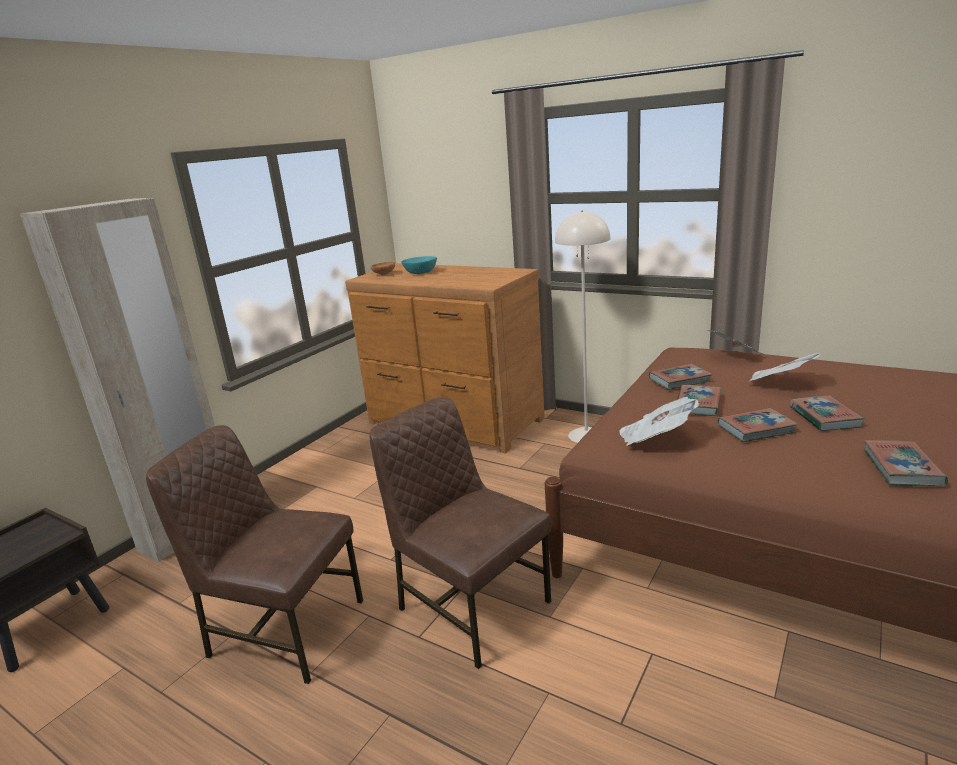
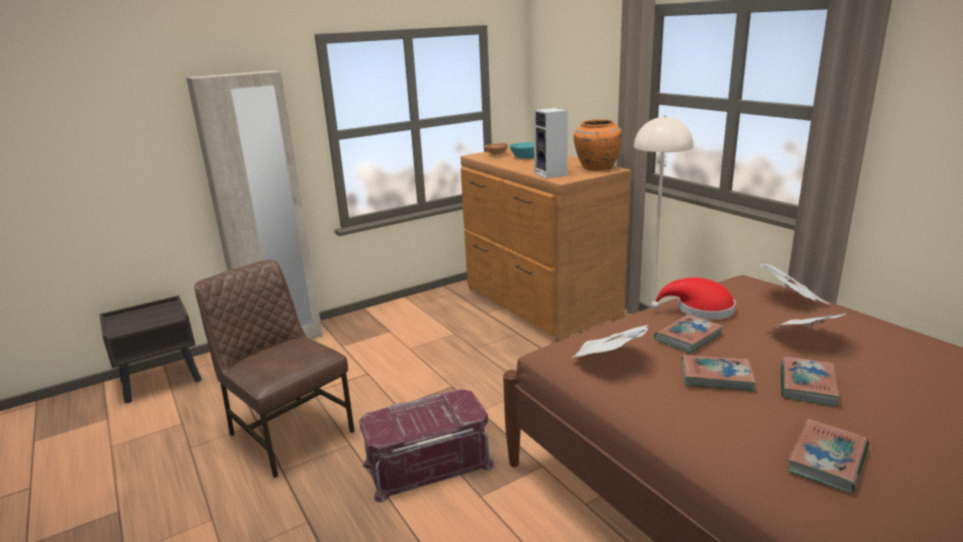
camera: 25 degrees right, 0 degrees up
brown chair [370,397,551,669] -> red storage box [359,389,494,503]
book [649,364,712,390] -> red hat [651,278,736,319]
none -> speaker [534,108,568,178]
none -> orange vase [574,119,622,170]

